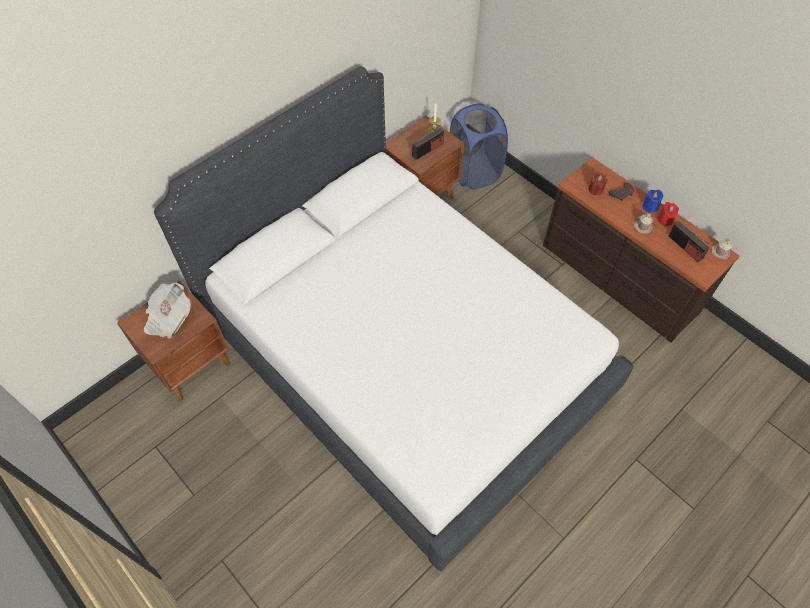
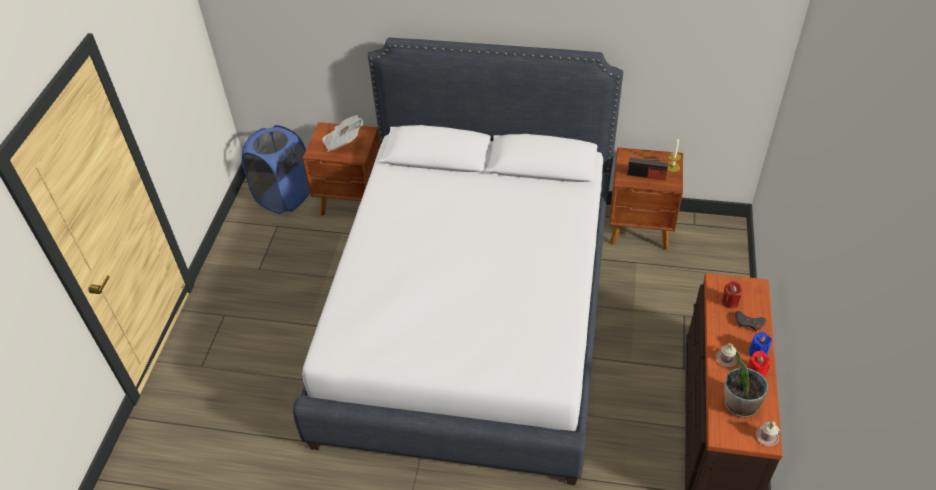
camera: 55 degrees right, 10 degrees down
blue laundry basket [450,103,508,190] -> blue laundry basket moved to [242,125,310,214]
radio [668,221,711,262] -> potted plant [724,351,768,418]

